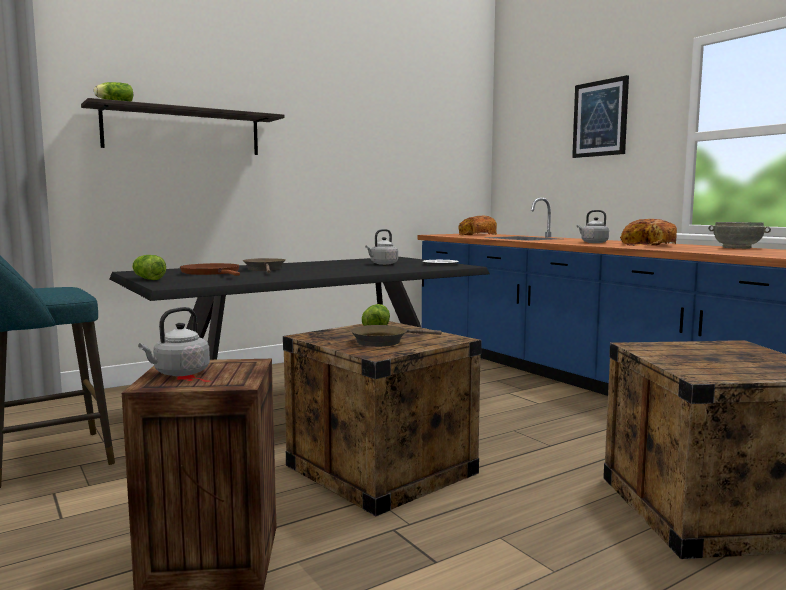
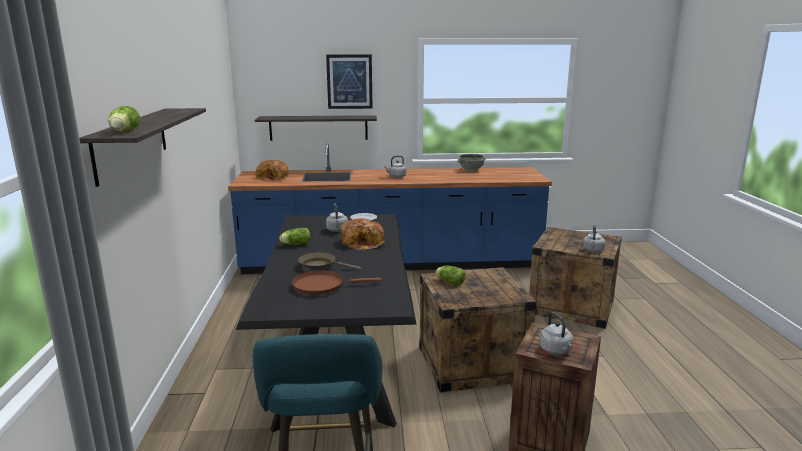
camera: 60 degrees left, 10 degrees up
lettuce [132,255,166,280] -> lettuce moved to [279,228,310,245]
brown frying pan [350,325,442,347] -> none
bread [620,219,677,246] -> bread moved to [341,218,386,250]
none -> shelf [255,115,377,141]
none -> grey kettle [583,225,605,252]

